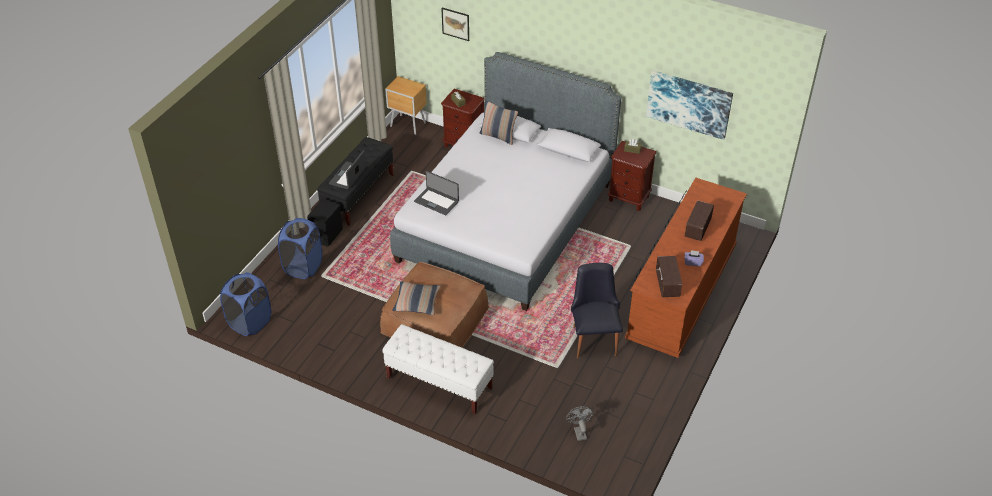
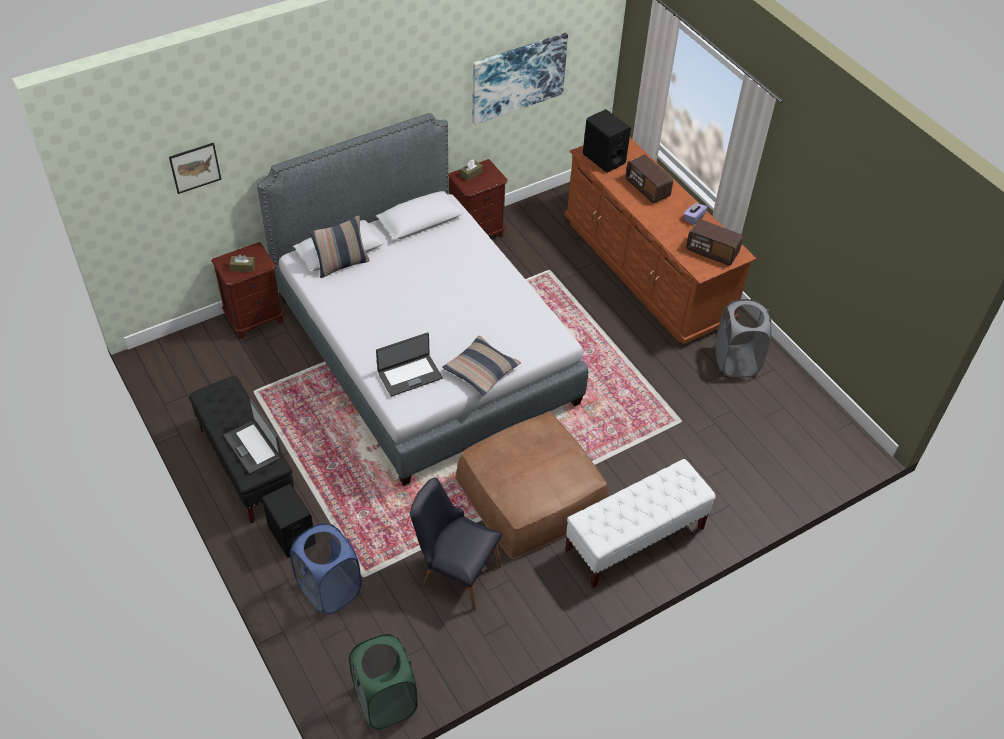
camera: 60 degrees left, 5 degrees up
blue laundry basket [220,272,271,336] -> green laundry basket [349,634,418,729]
brown nightstand [385,76,427,135] -> none
pillow [392,281,441,315] -> pillow moved to [442,336,521,396]
grey fan [566,406,594,441] -> none
black chair [571,263,623,359] -> black chair moved to [410,478,502,611]
none -> black speaker [583,109,631,173]
none -> grey laundry basket [715,299,772,377]

